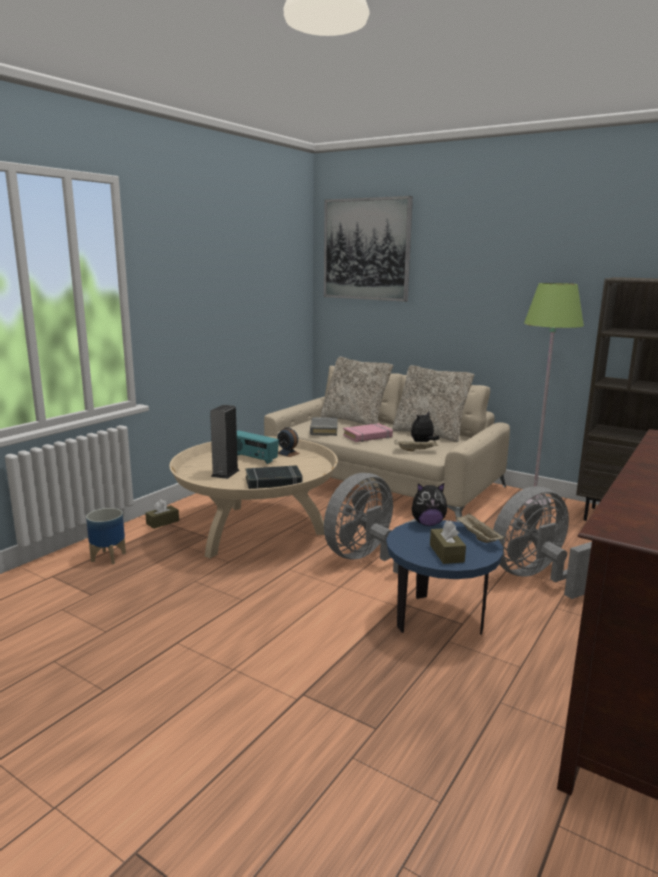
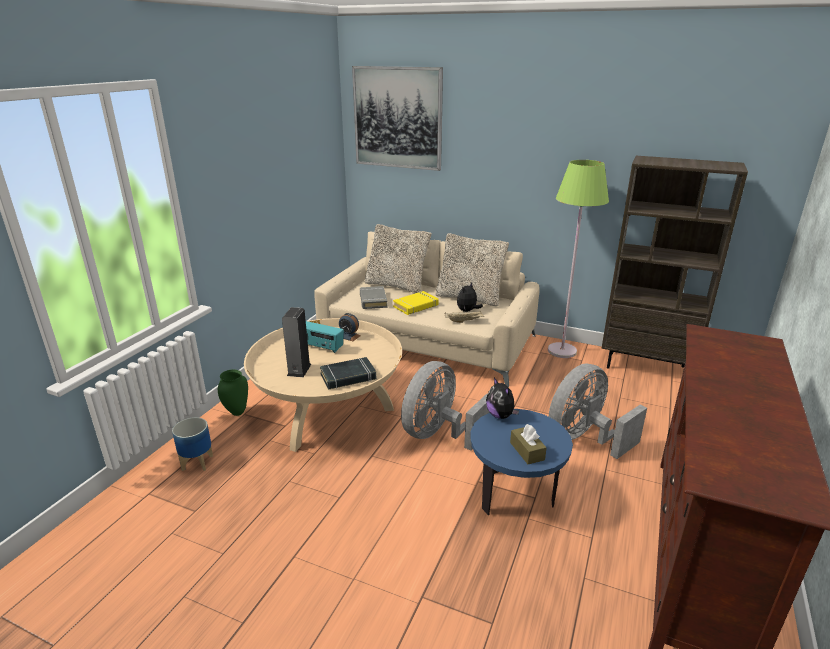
camera: 10 degrees left, 10 degrees up
brown tissue box [145,499,179,529] -> green vase [218,369,248,416]
pink book [343,423,393,442] -> yellow book [393,291,439,315]
plush toy [412,483,447,526] -> plush toy turned 75 degrees clockwise [486,378,519,419]
beige tray [455,513,505,543] -> none

